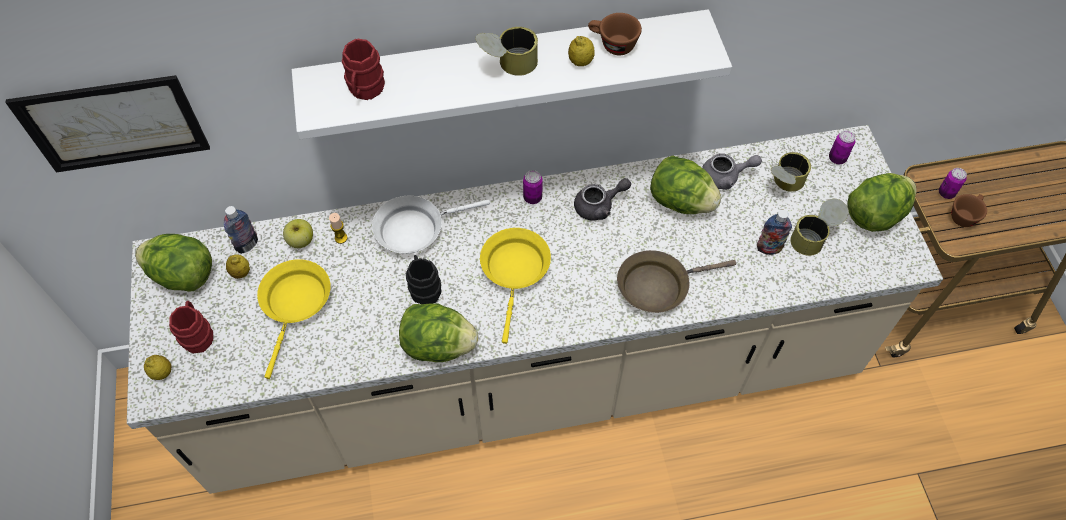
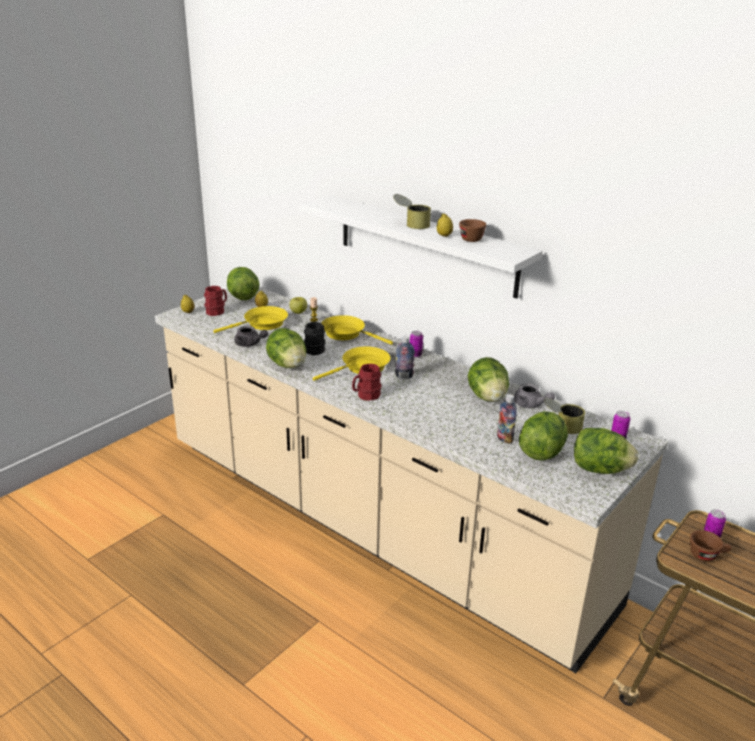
camera: 50 degrees right, 30 degrees down
picture [5,75,210,173] -> none
bottle [224,206,258,254] -> bottle moved to [395,336,415,379]
red mug [342,38,385,100] -> red mug moved to [352,364,382,401]
white frying pan [372,196,490,254] -> yellow frying pan [321,315,393,345]
grey teapot [574,178,631,221] -> grey teapot moved to [234,326,268,347]
brown frying pan [617,250,736,313] -> none
can [790,199,849,256] -> lettuce [519,411,568,461]

